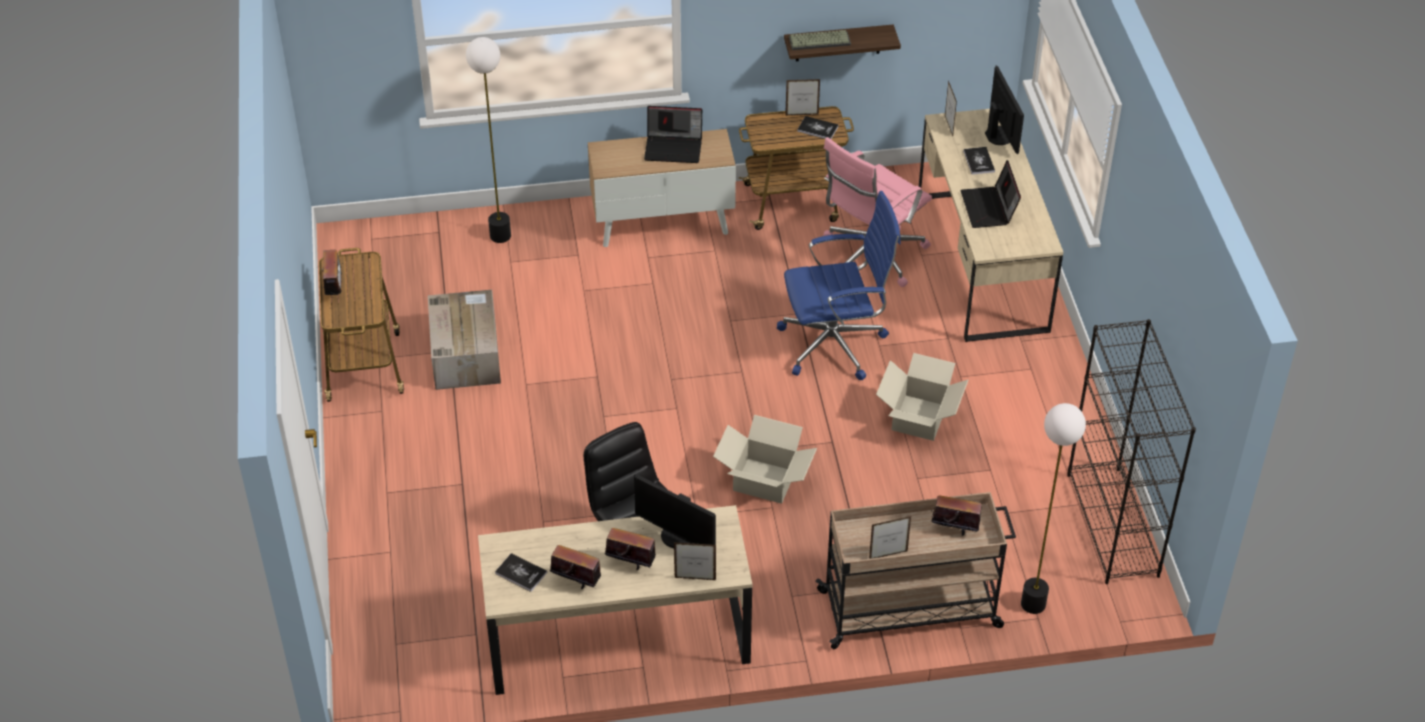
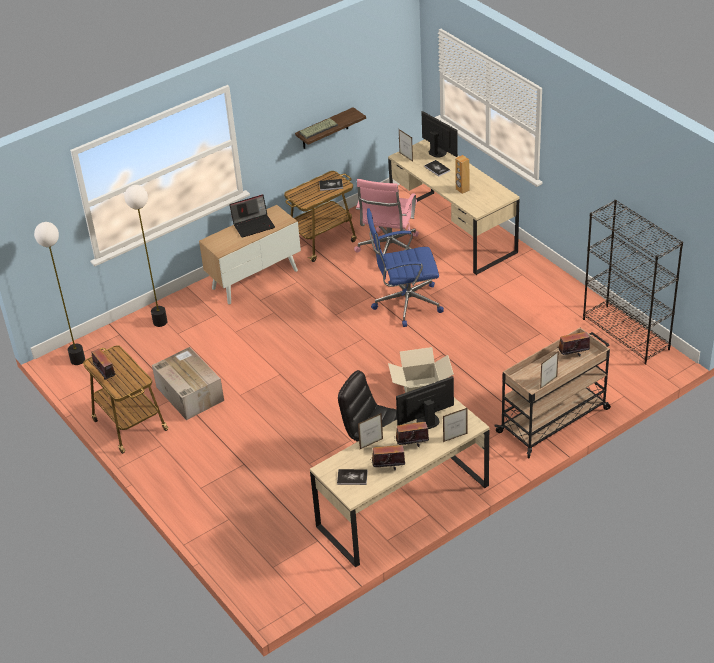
camera: 25 degrees left, 5 degrees down
monitor [634,474,716,549] -> monitor turned 150 degrees clockwise [396,376,454,429]
blue office chair [777,191,901,380] -> blue office chair turned 150 degrees counterclockwise [367,208,444,327]
picture frame [785,79,820,116] -> picture frame moved to [358,413,383,449]
cardboard box [876,353,968,441] -> none
laptop [960,160,1021,228] -> brown speaker [455,155,470,194]
floor lamp [1021,403,1086,614] -> floor lamp moved to [34,222,85,365]

